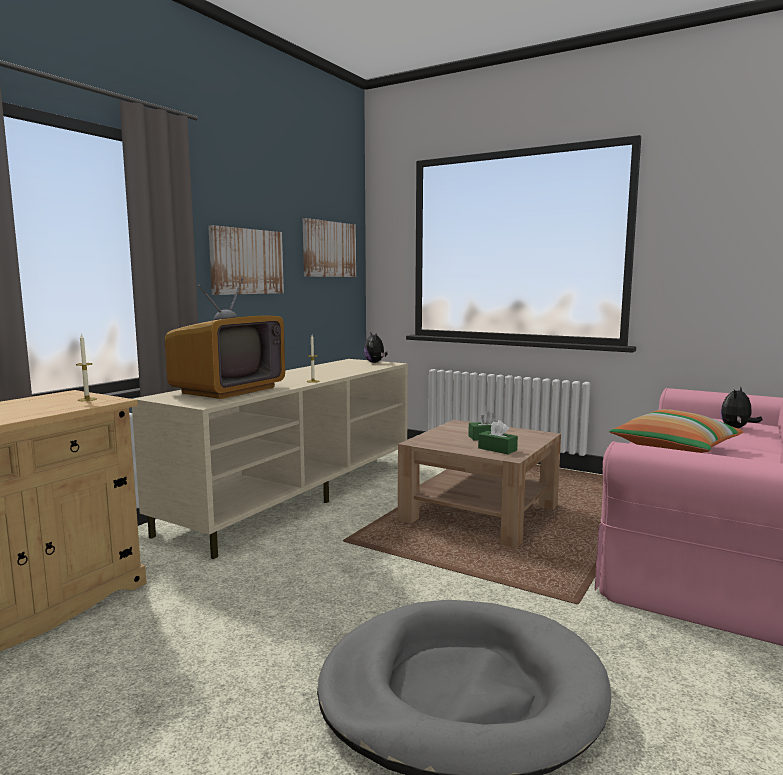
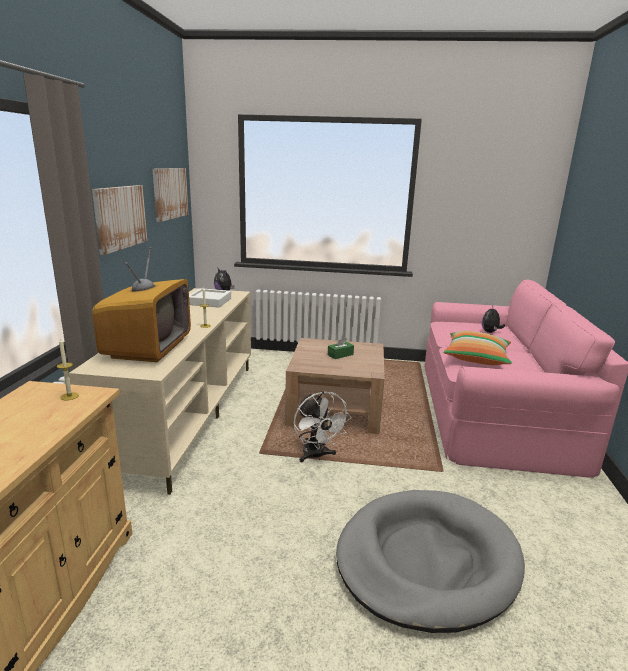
camera: 25 degrees left, 10 degrees up
green tissue box [478,420,518,454] -> none
none -> white tray [189,288,231,308]
none -> white fan [293,391,352,462]

